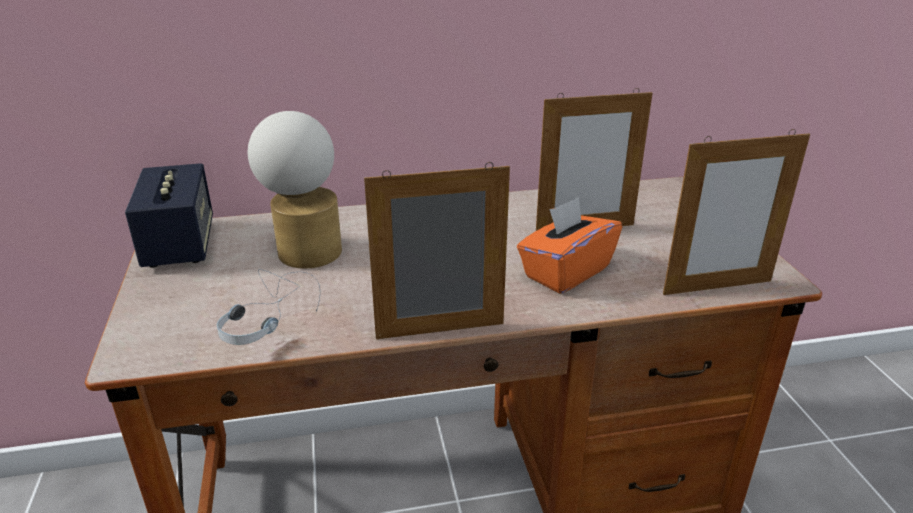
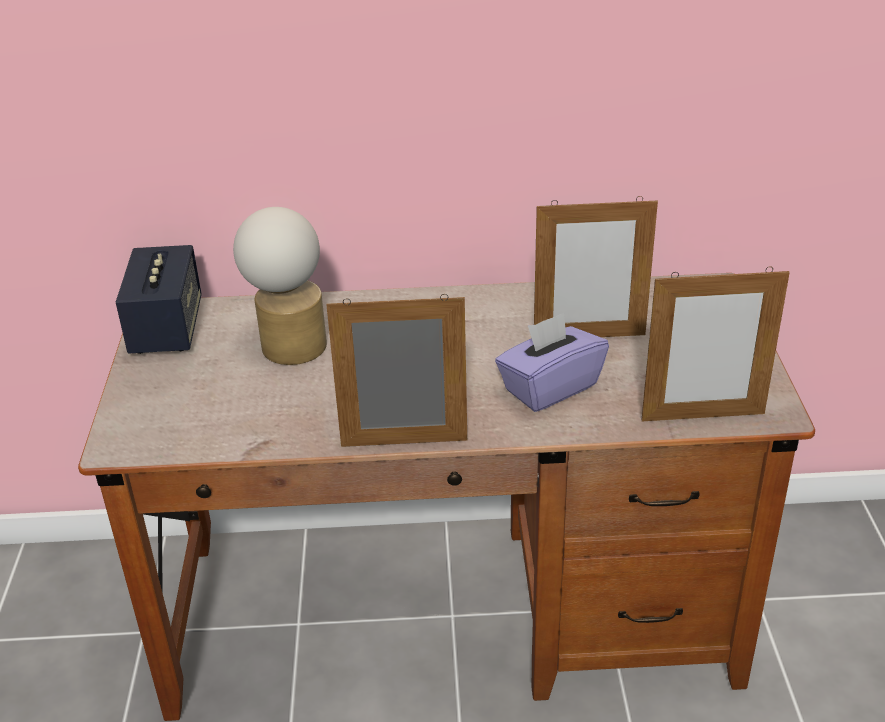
camera: 10 degrees right, 5 degrees up
headphones [217,269,320,345] -> none
orange tissue box [517,197,622,294] -> purple tissue box [495,313,609,412]

